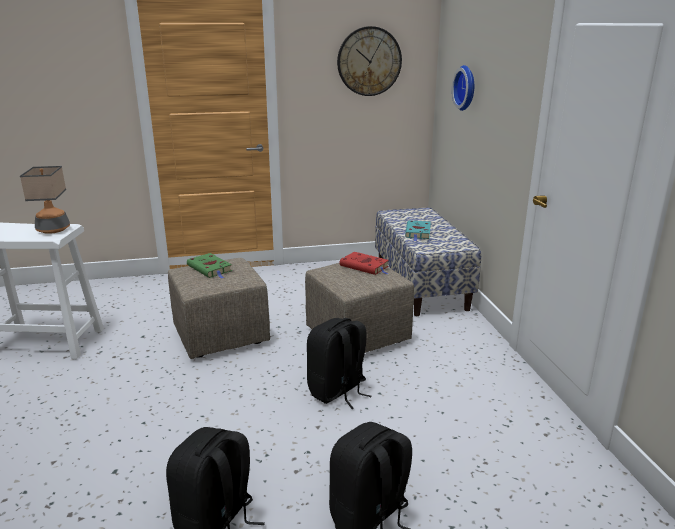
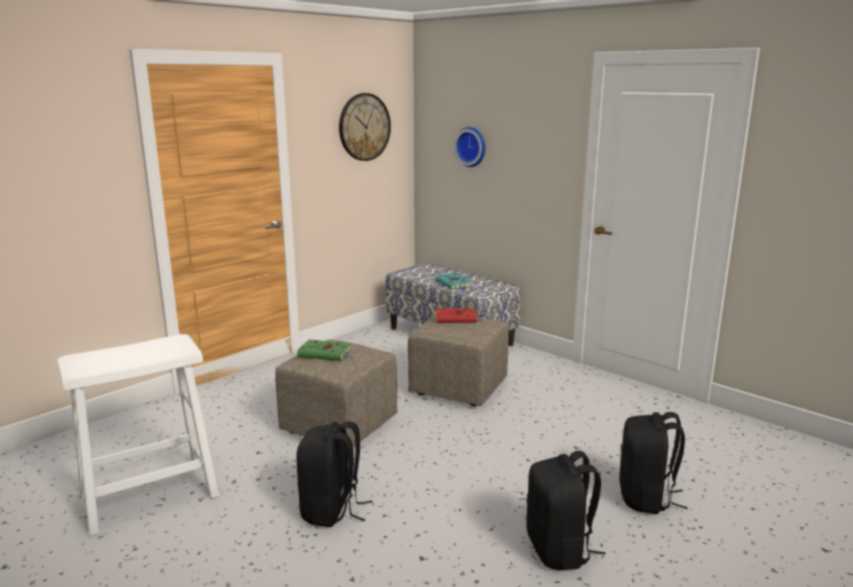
camera: 35 degrees left, 5 degrees down
table lamp [20,166,70,234] -> none
black backpack [307,318,372,409] -> black backpack moved to [296,421,372,527]

